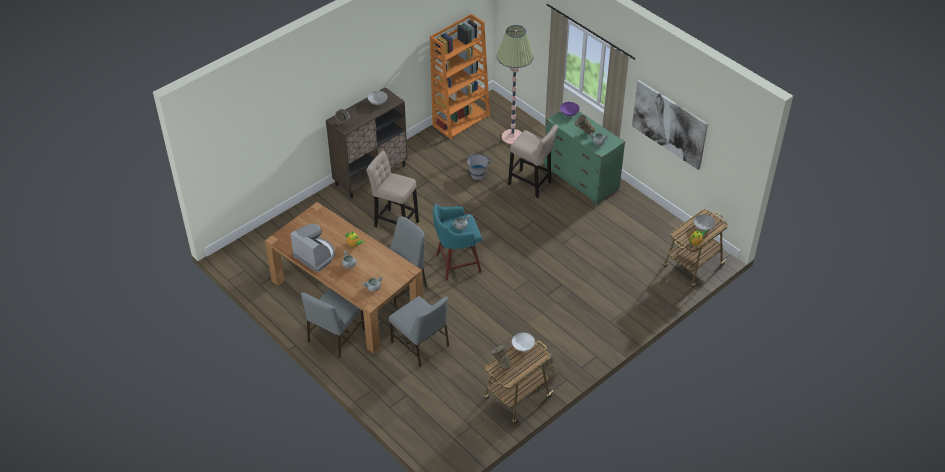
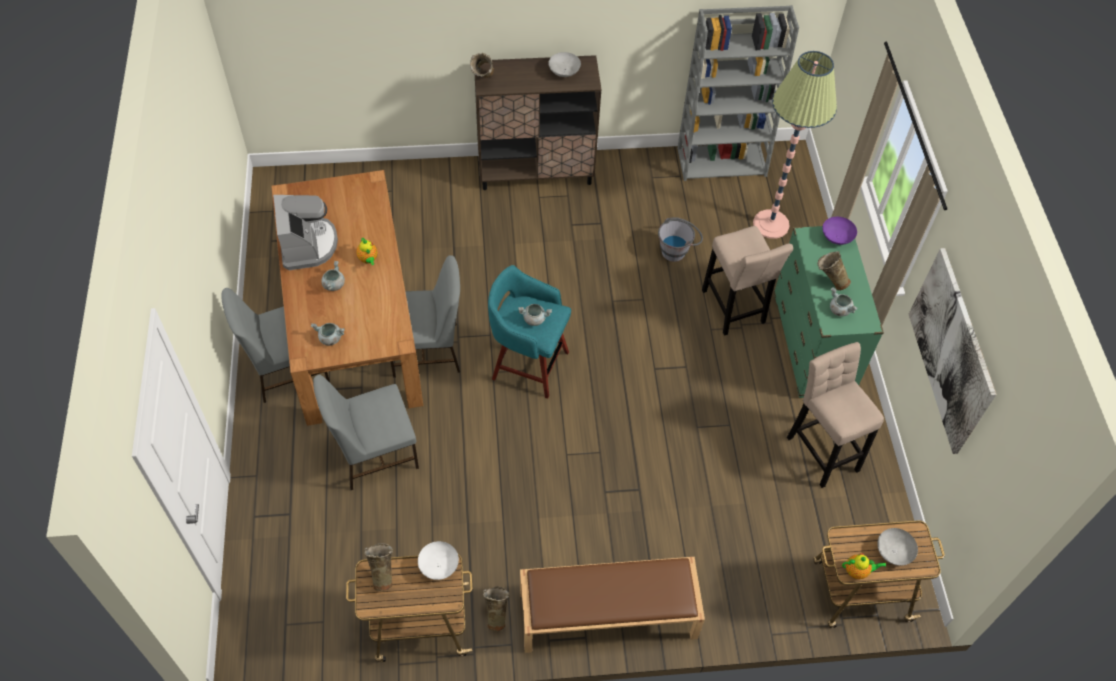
camera: 35 degrees right, 10 degrees up
beige stool [366,151,419,227] -> beige stool moved to [787,342,884,488]
grey chair [389,296,449,367] -> grey chair turned 75 degrees clockwise [313,375,419,490]
orange bookcase [430,14,490,139] -> grey bookcase [677,5,799,181]
none -> brown bench [520,557,705,653]

